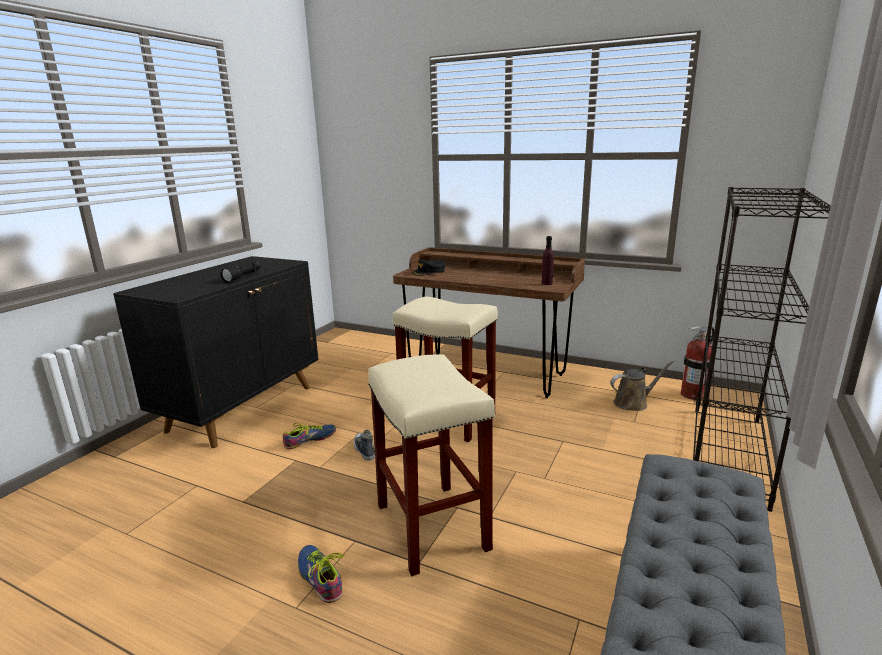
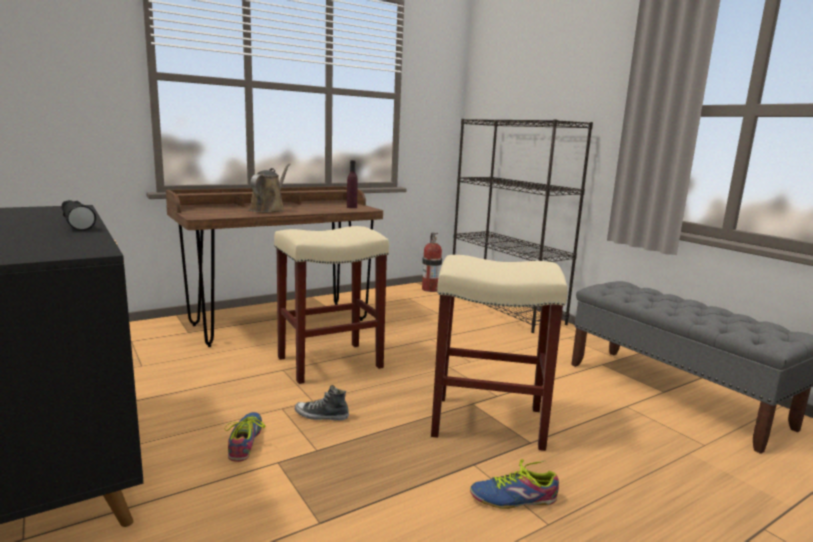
camera: 60 degrees left, 5 degrees down
black cap [412,259,446,276] -> none
brown watering can [610,360,675,411] -> brown watering can moved to [249,163,290,213]

